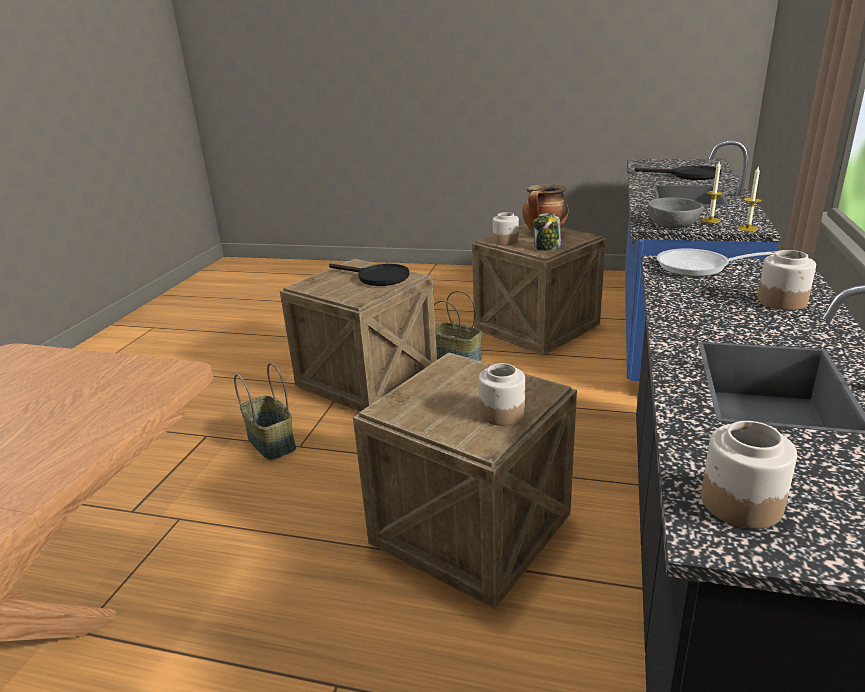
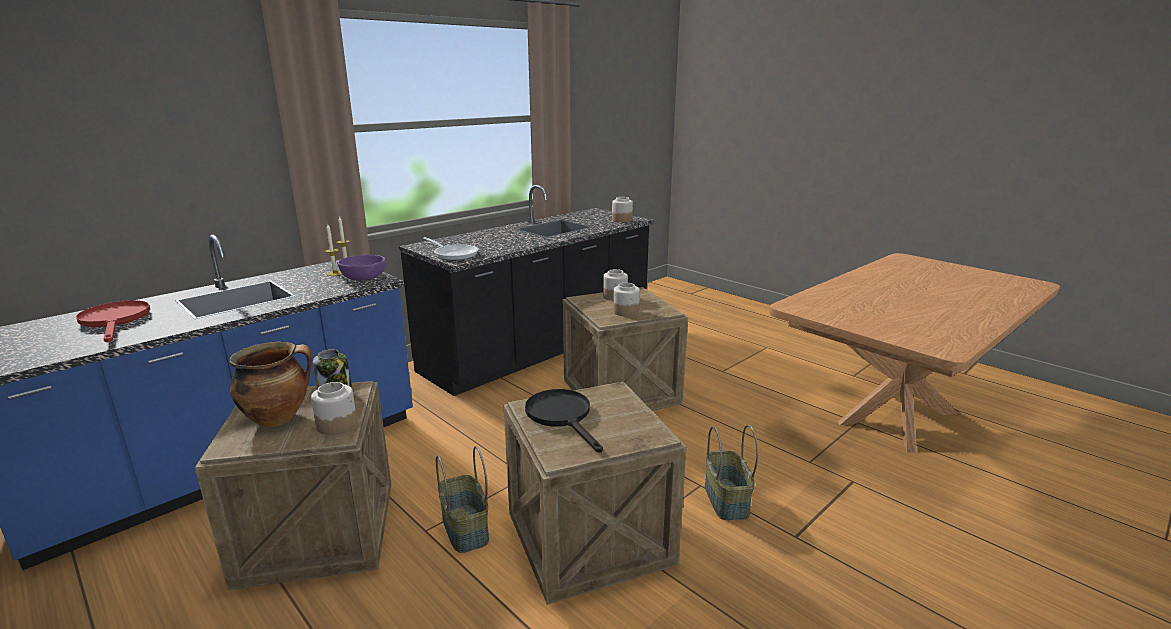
camera: 150 degrees left, 5 degrees down
black frying pan [635,166,721,180] -> red frying pan [76,300,150,342]
grey bowl [648,198,703,228] -> purple bowl [337,255,386,280]
jar [757,250,816,310] -> jar moved to [613,283,640,317]

